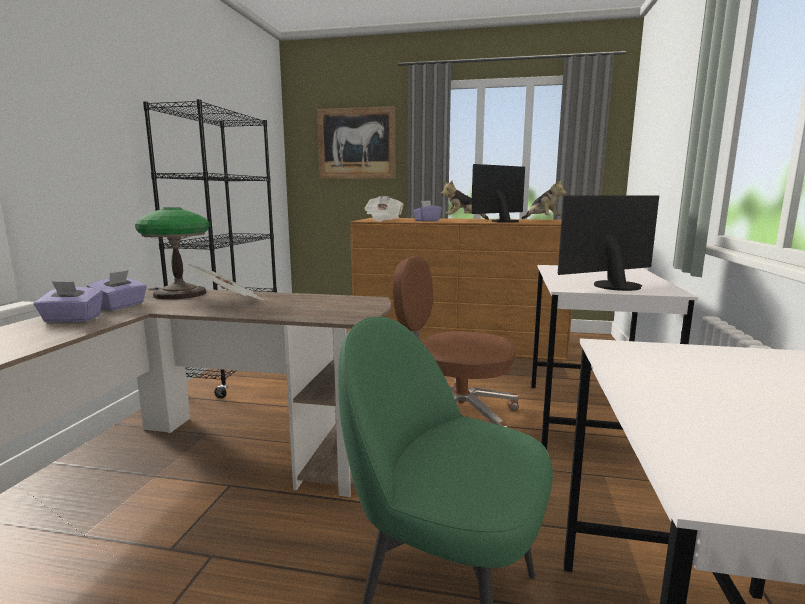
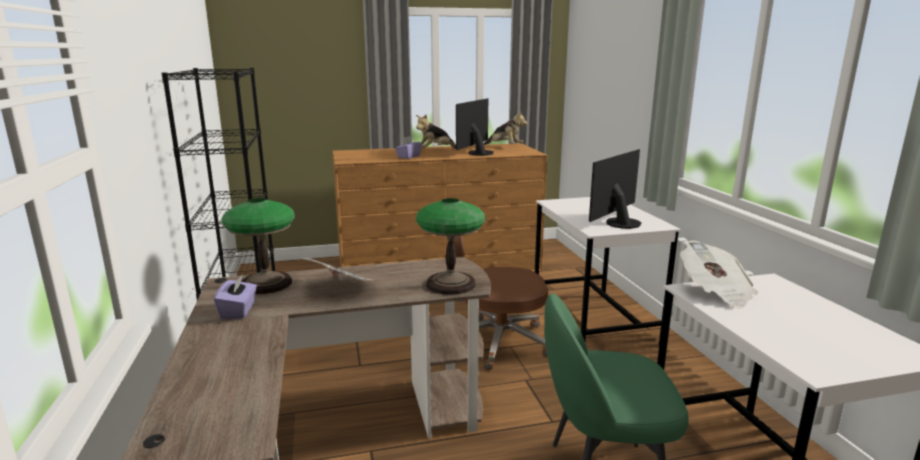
camera: 25 degrees left, 5 degrees up
purple tissue box [34,281,103,322] -> none
picture [317,106,396,179] -> none
newspaper [364,196,404,221] -> newspaper moved to [680,241,758,309]
none -> table lamp [416,198,485,295]

